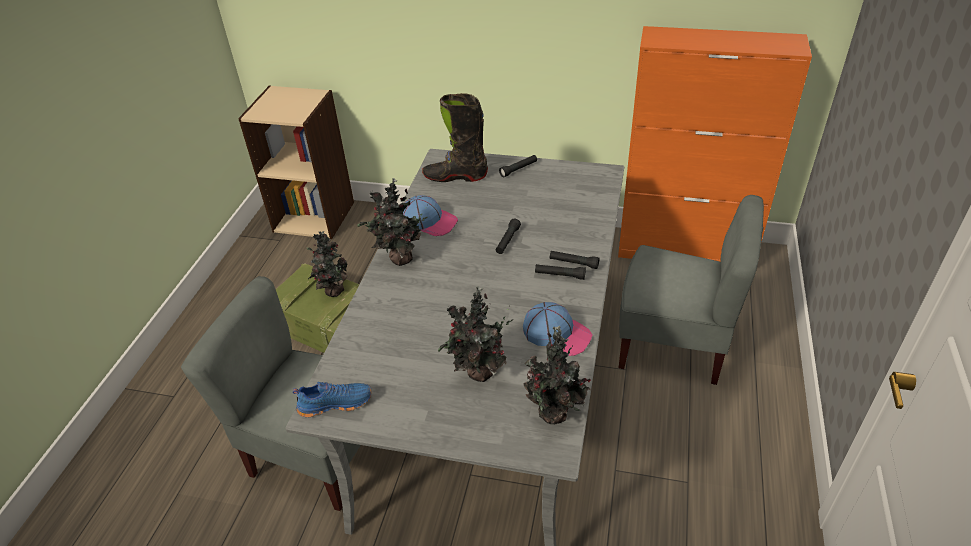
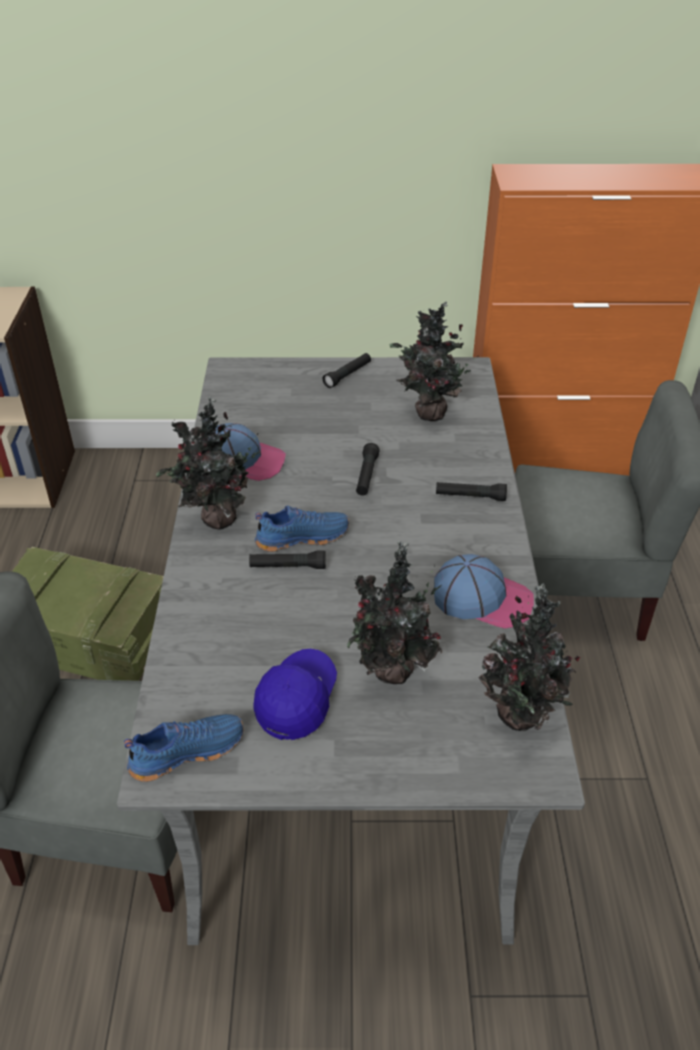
camera: 15 degrees left, 0 degrees up
potted plant [307,231,348,297] -> potted plant moved to [389,301,479,421]
black boot [422,93,488,182] -> none
black flashlight [535,264,586,280] -> black flashlight moved to [249,551,326,569]
none -> blue cap [253,649,337,740]
none -> blue shoe [255,505,349,552]

